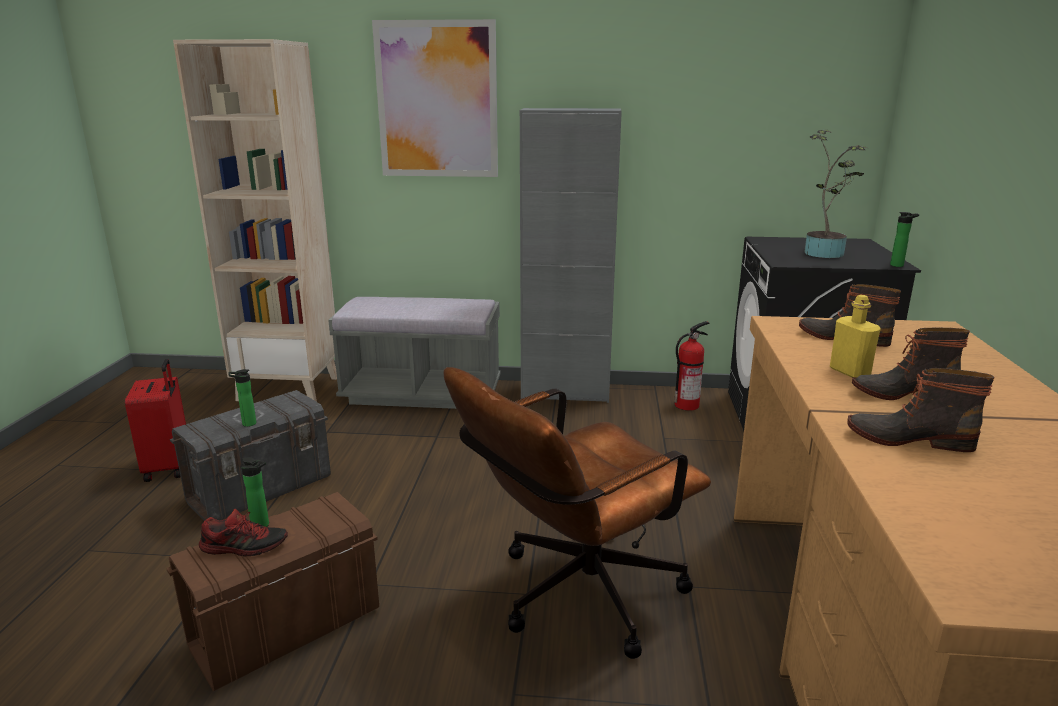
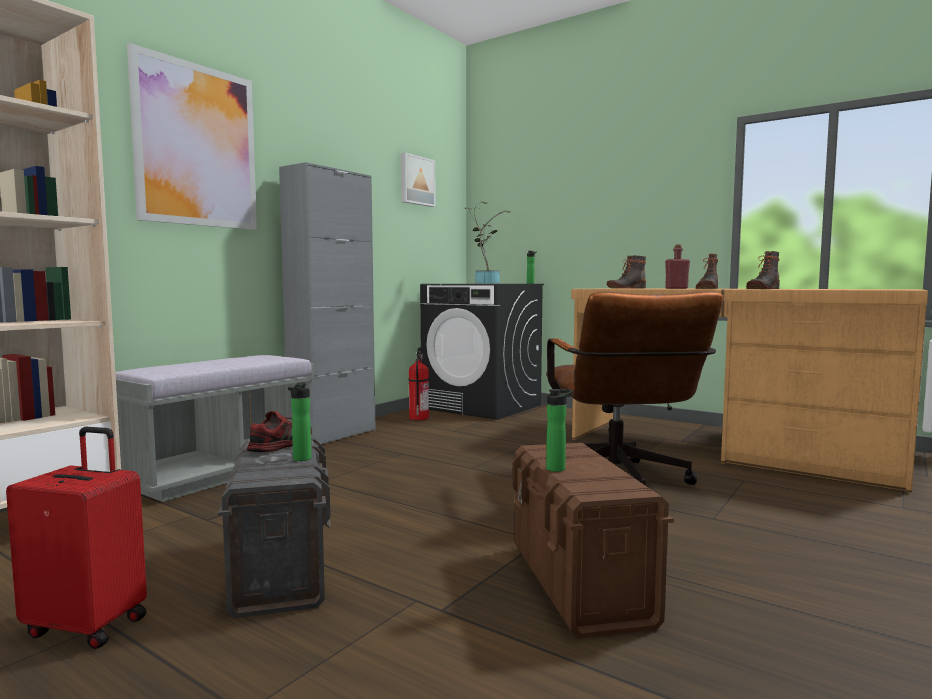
camera: 60 degrees left, 15 degrees down
shoe [199,509,288,556] -> shoe moved to [247,411,312,452]
yellow bottle [830,295,881,378] -> red bottle [665,244,690,289]
none -> picture [401,153,436,207]

